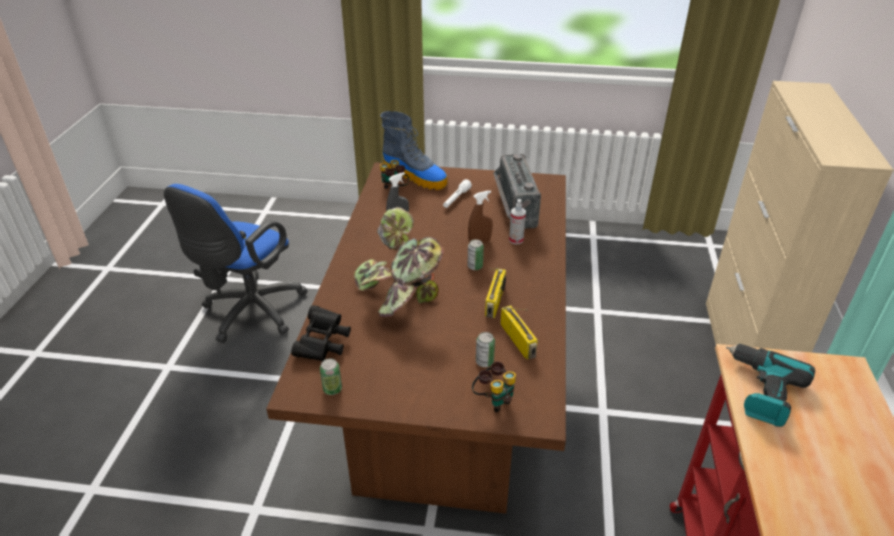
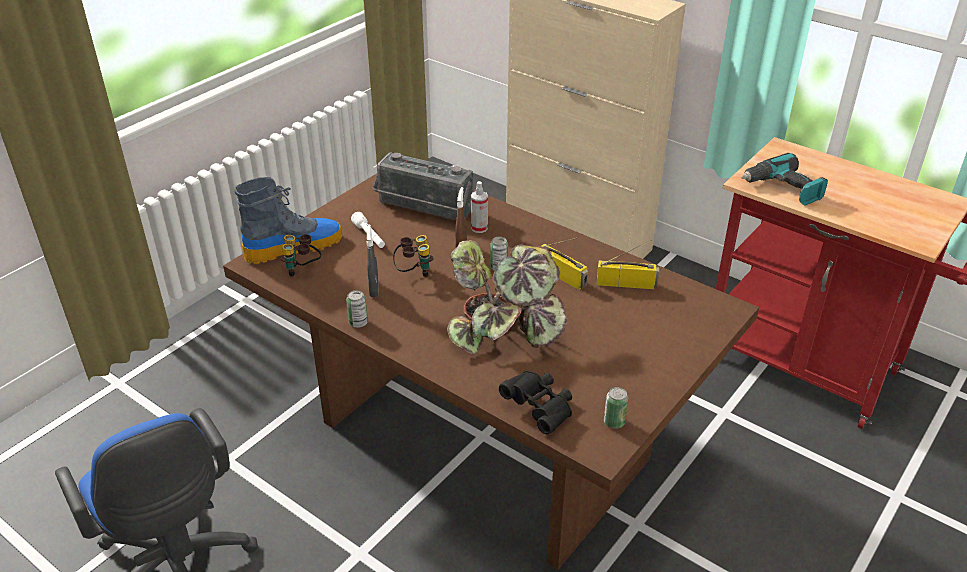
camera: 60 degrees left, 0 degrees up
binoculars [472,362,516,412] -> binoculars moved to [393,235,433,277]
can [476,332,495,367] -> can moved to [346,290,368,328]

